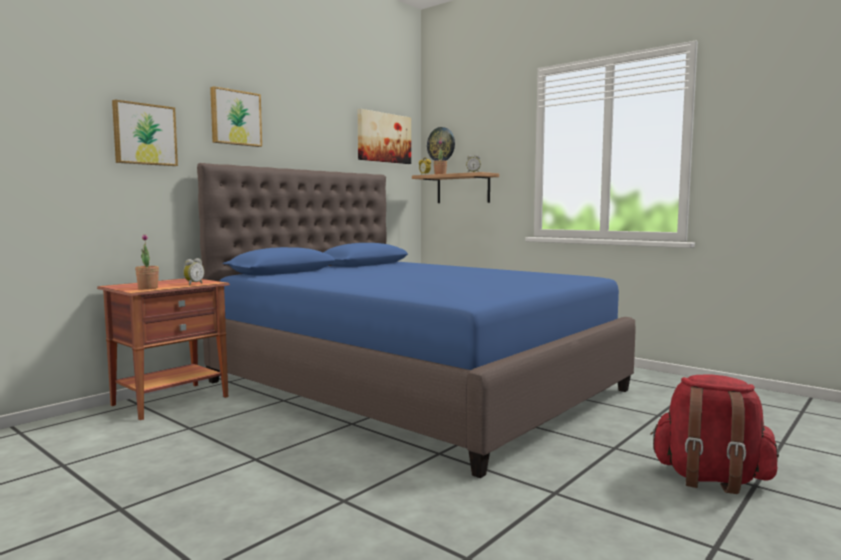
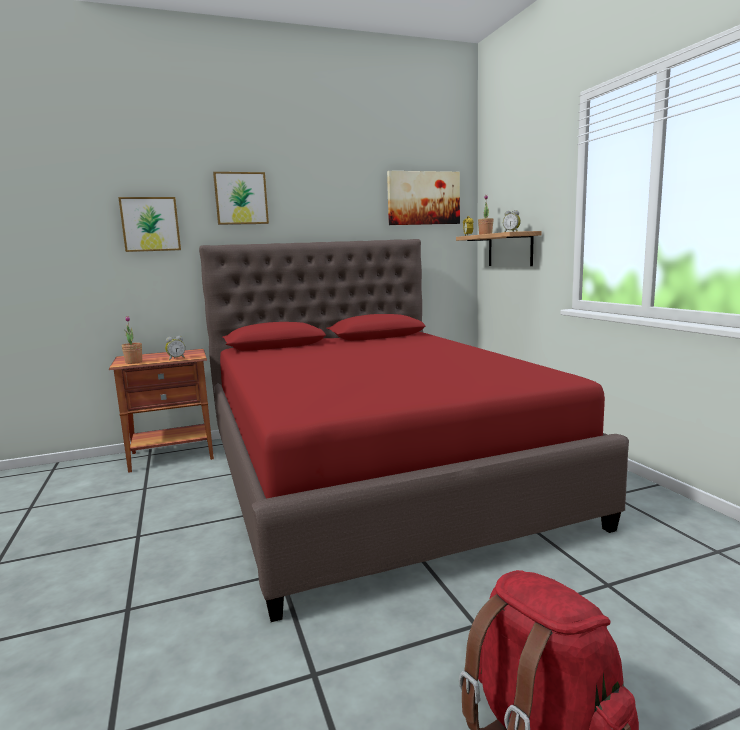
camera: 30 degrees right, 5 degrees up
blue bed [197,163,635,478] -> red bed [199,239,629,622]
wall clock [427,127,455,161] -> none

